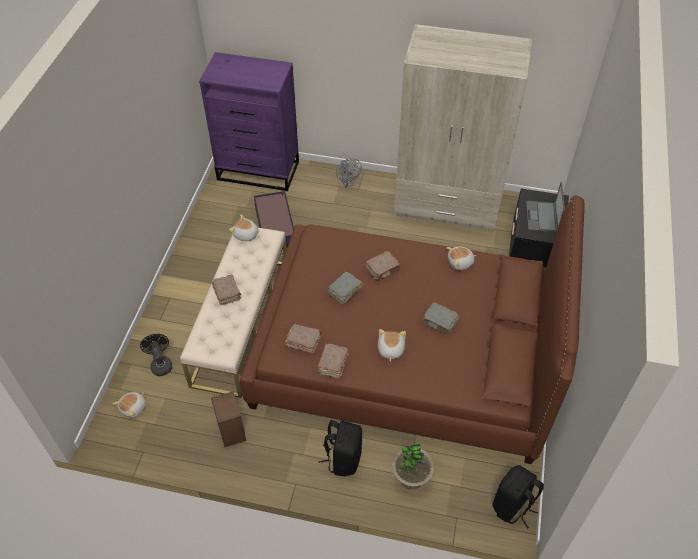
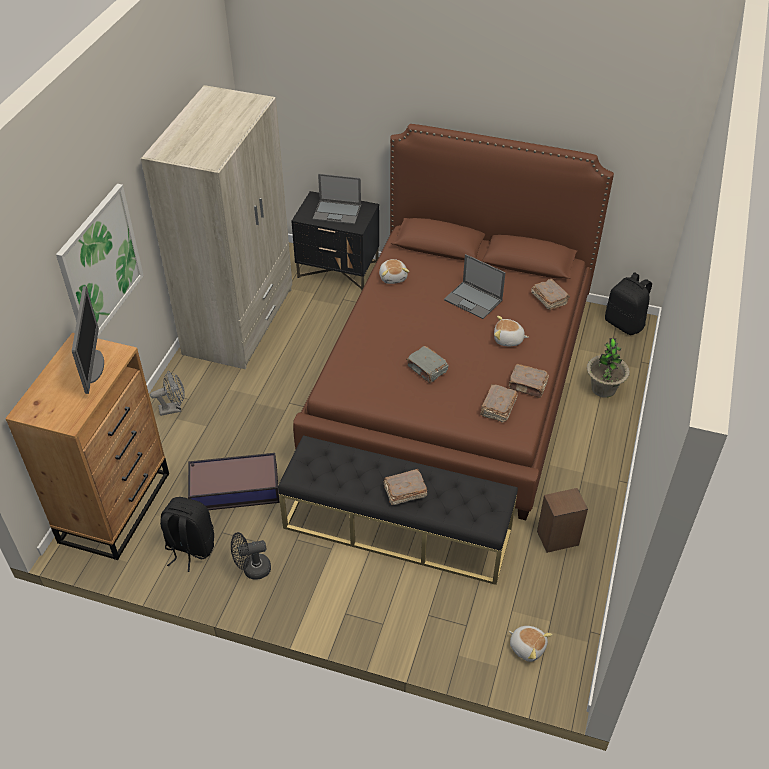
camera: 85 degrees left, 5 degrees down
black fan [140,334,172,376] -> black fan moved to [231,532,271,580]
beige bench [180,228,287,398] -> black bench [278,435,518,585]
purple dresser [199,52,299,191] -> brown dresser [5,333,169,560]
plush toy [229,215,259,241] -> none
black backpack [319,420,362,476] -> black backpack moved to [160,497,214,572]
brown book [366,251,400,280] -> brown book moved to [531,279,570,310]
grey book [422,302,459,336] -> laptop [444,254,506,319]
none -> picture [56,184,144,336]
none -> monitor [72,286,104,394]

